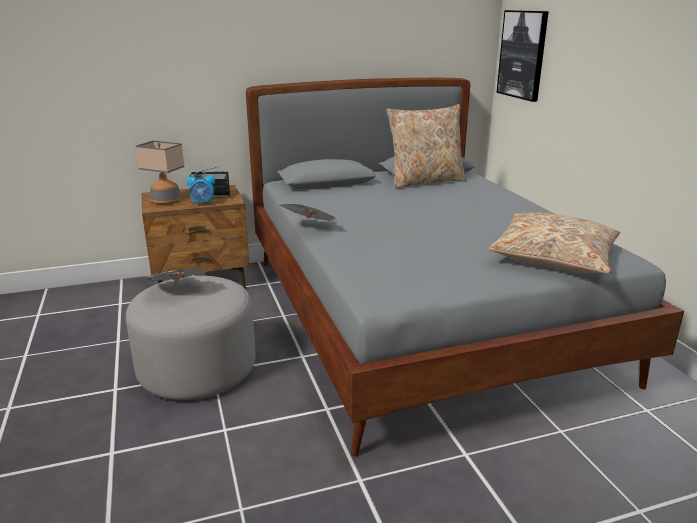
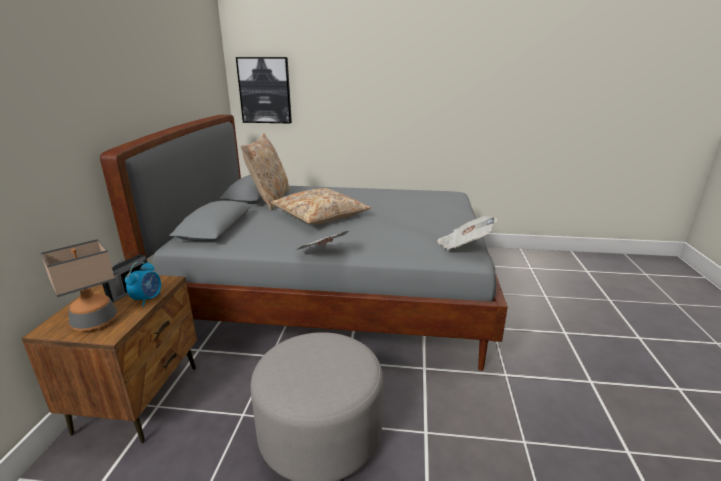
camera: 65 degrees left, 0 degrees up
newspaper [143,268,207,281] -> newspaper moved to [437,216,497,250]
beige pillow [489,212,620,274] -> beige pillow moved to [271,188,371,225]

